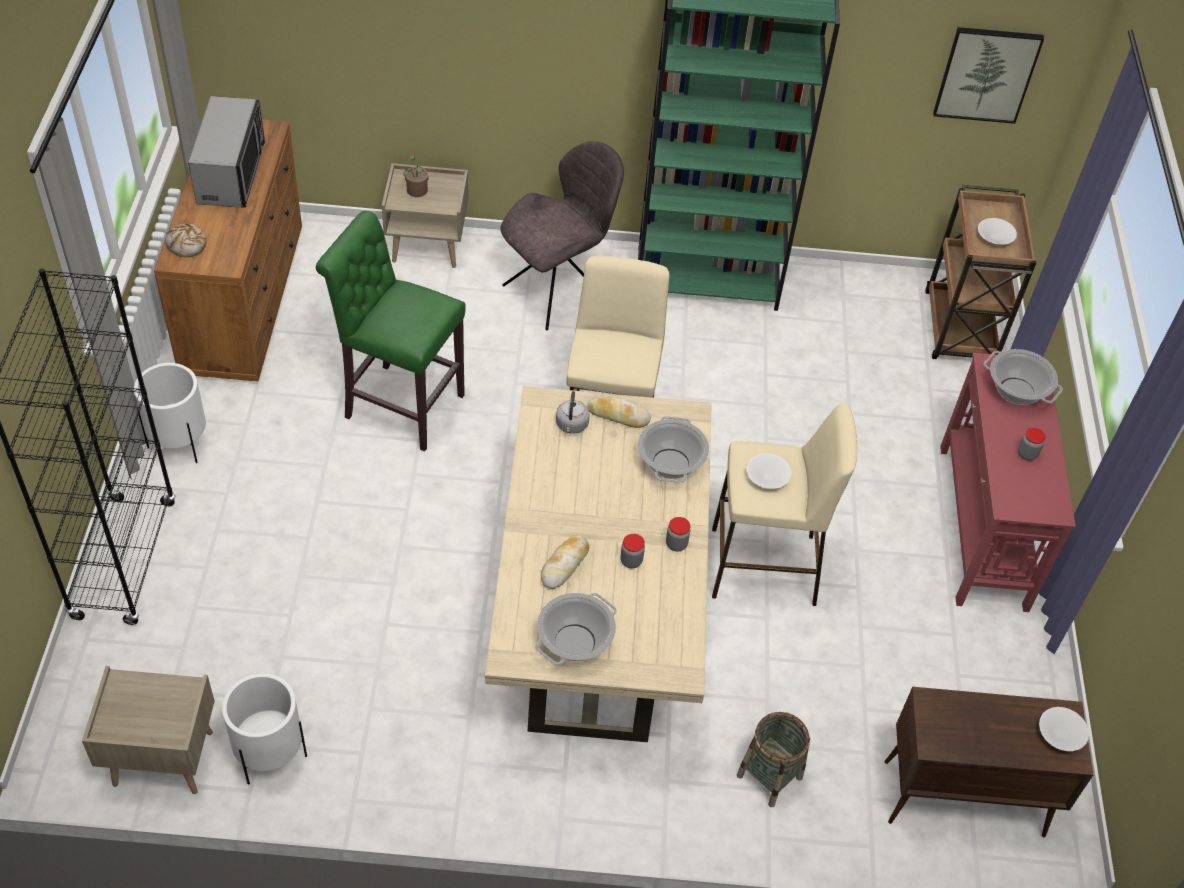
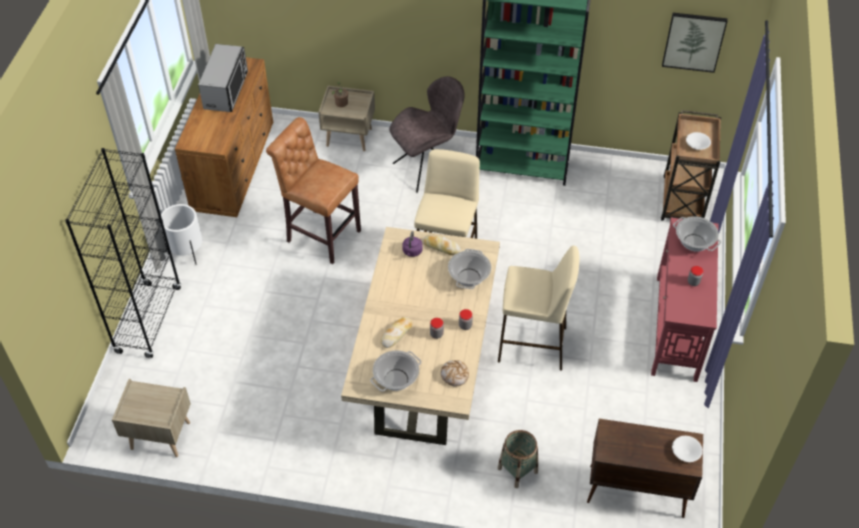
camera: 10 degrees right, 0 degrees up
bread [165,224,207,257] -> bread moved to [441,360,469,386]
white planter [222,673,307,785] -> none
green stool [316,211,466,451] -> brown stool [266,117,361,264]
grey kettle [556,391,590,434] -> purple kettle [402,231,423,257]
white bowl [747,453,791,489] -> none

